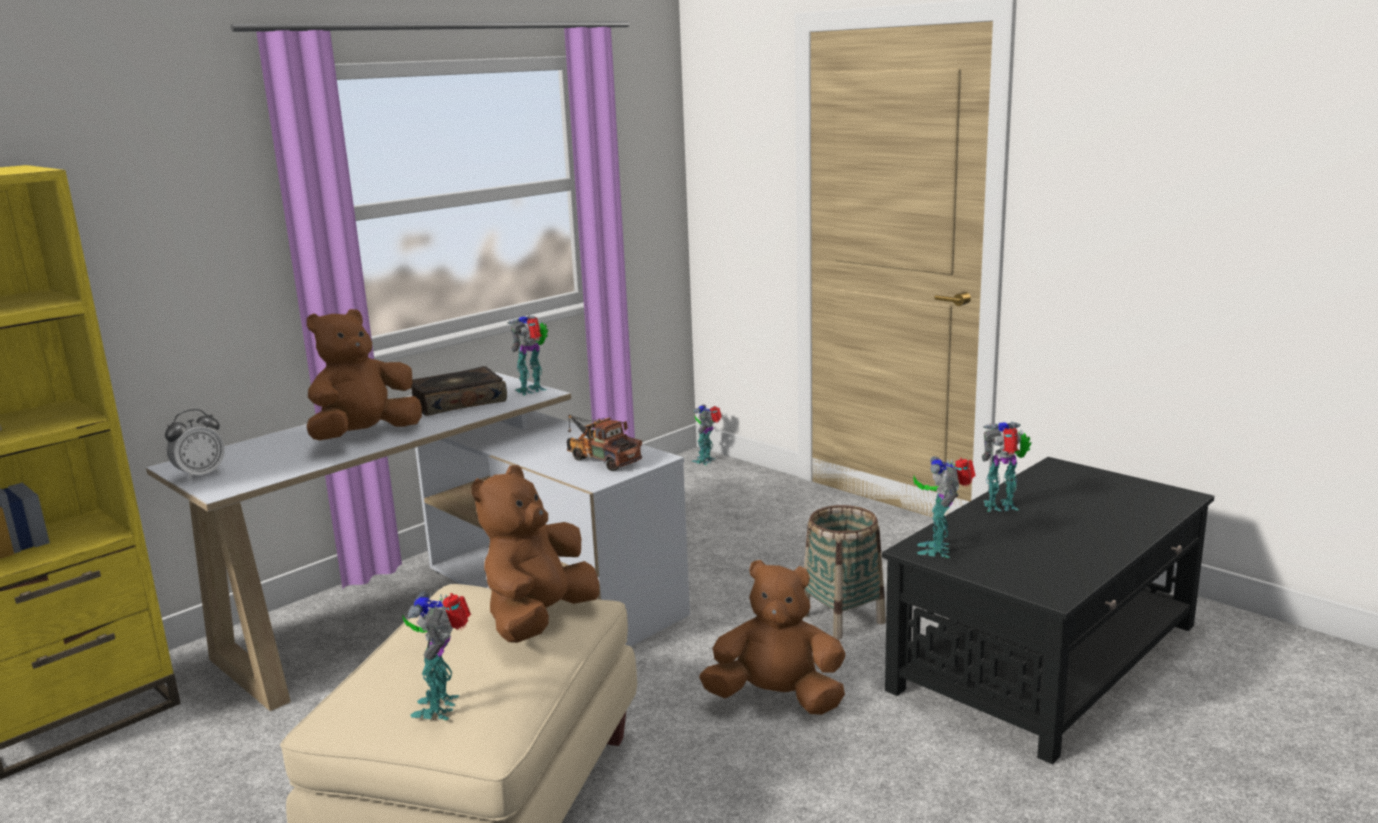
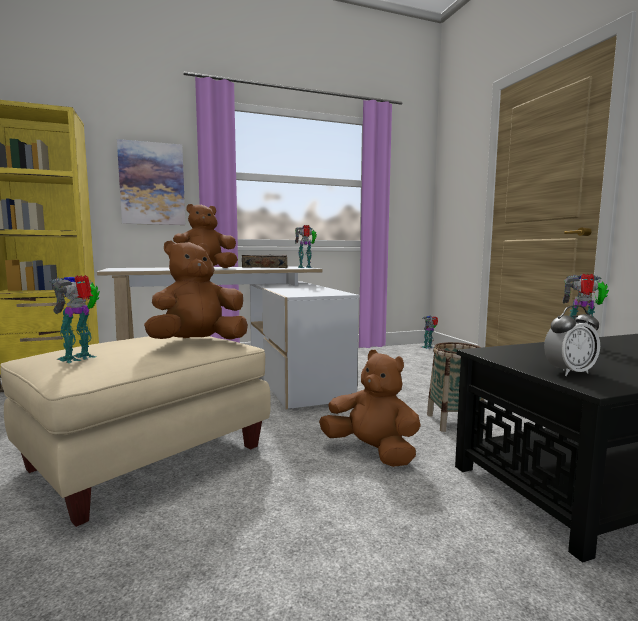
camera: 25 degrees right, 10 degrees down
alarm clock [165,409,225,481] -> alarm clock moved to [544,305,600,376]
toy truck [567,415,642,471] -> none
toy robot [913,456,976,558] -> none
none -> picture [117,139,185,225]

